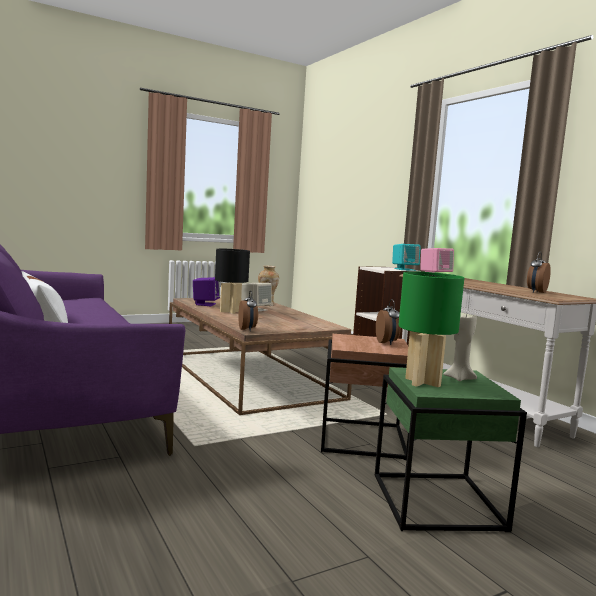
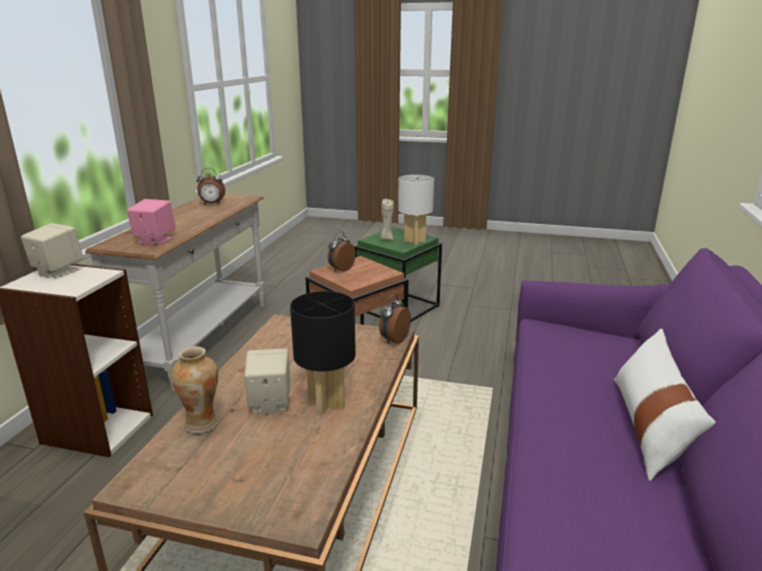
camera: 135 degrees left, 15 degrees up
purple speaker [193,277,220,306] -> none
turquoise speaker [392,244,421,271] -> beige speaker [21,223,84,278]
green table lamp [398,271,464,387] -> white table lamp [398,175,434,245]

